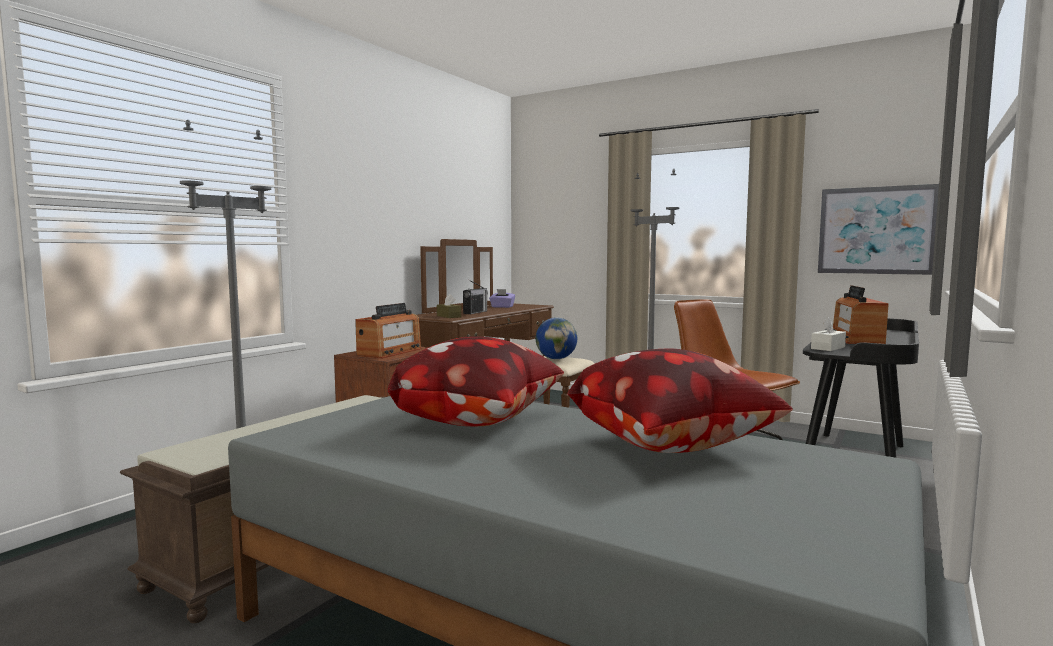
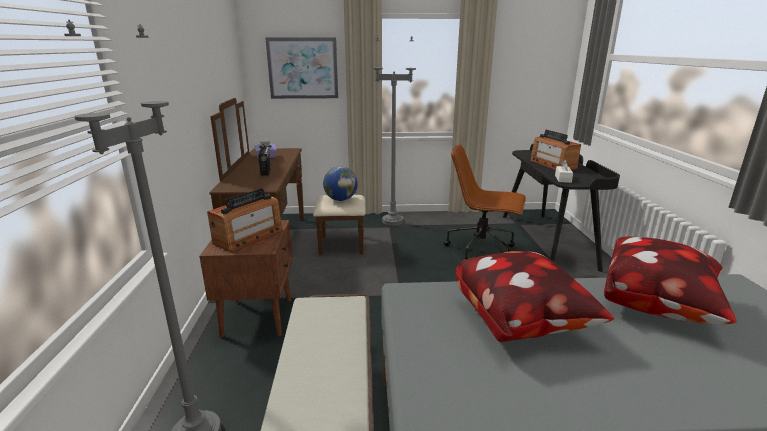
camera: 35 degrees left, 15 degrees up
radio [355,303,422,358] -> radio turned 45 degrees clockwise [207,188,282,252]
brown tissue box [437,294,461,318] -> none
picture [818,184,939,275] -> picture moved to [265,38,338,99]

